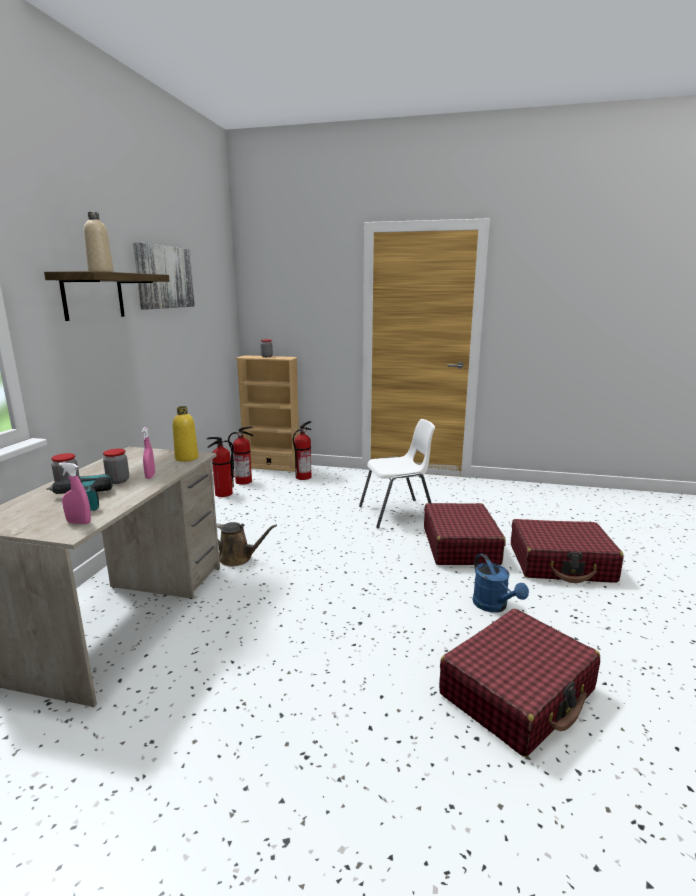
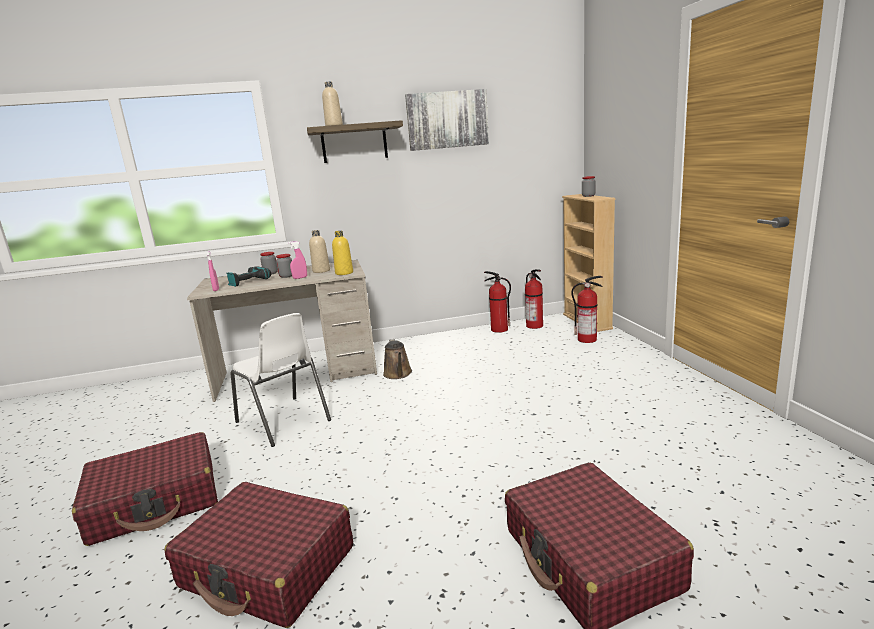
camera: 65 degrees right, 0 degrees up
white chair [359,419,435,528] -> white chair moved to [231,313,331,447]
red suitcase [424,503,506,565] -> red suitcase moved to [72,432,218,546]
blue watering can [473,554,529,613] -> none
none -> beige bottle [309,230,330,273]

